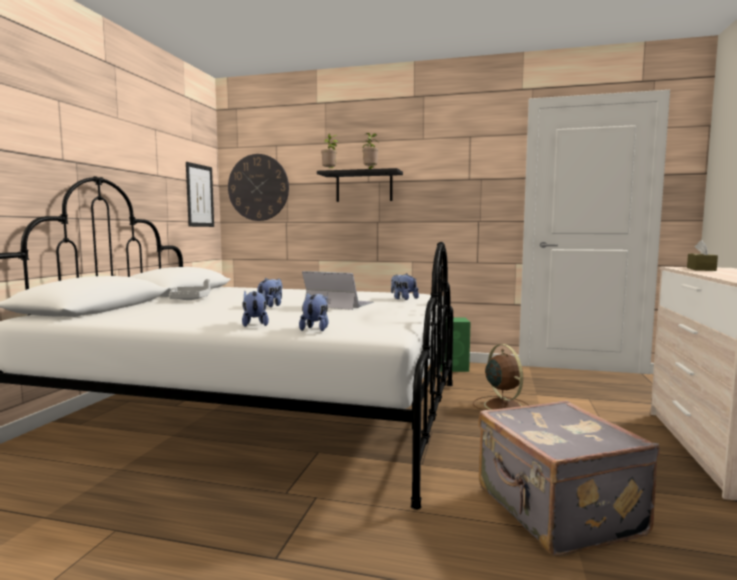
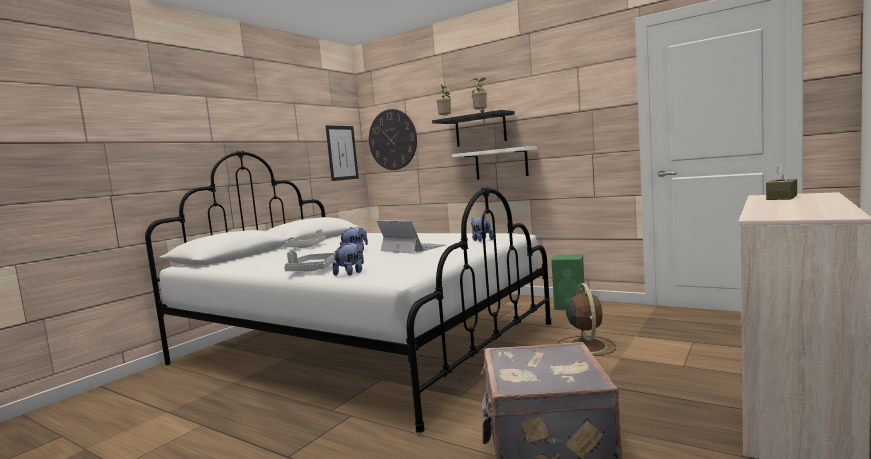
camera: 20 degrees right, 0 degrees up
plush toy [242,290,269,327] -> grey tray [284,251,335,272]
none -> white shelf [452,146,537,179]

